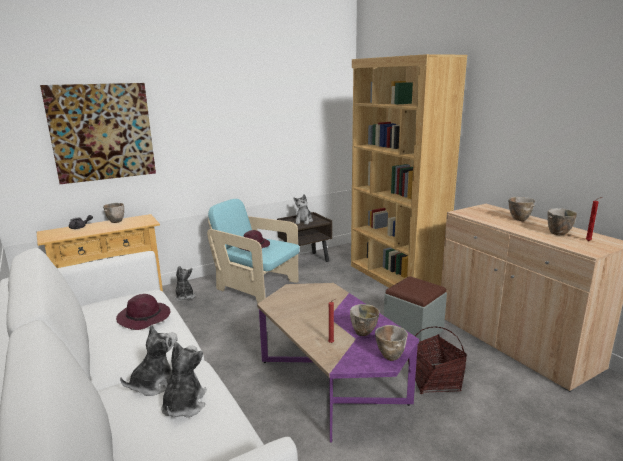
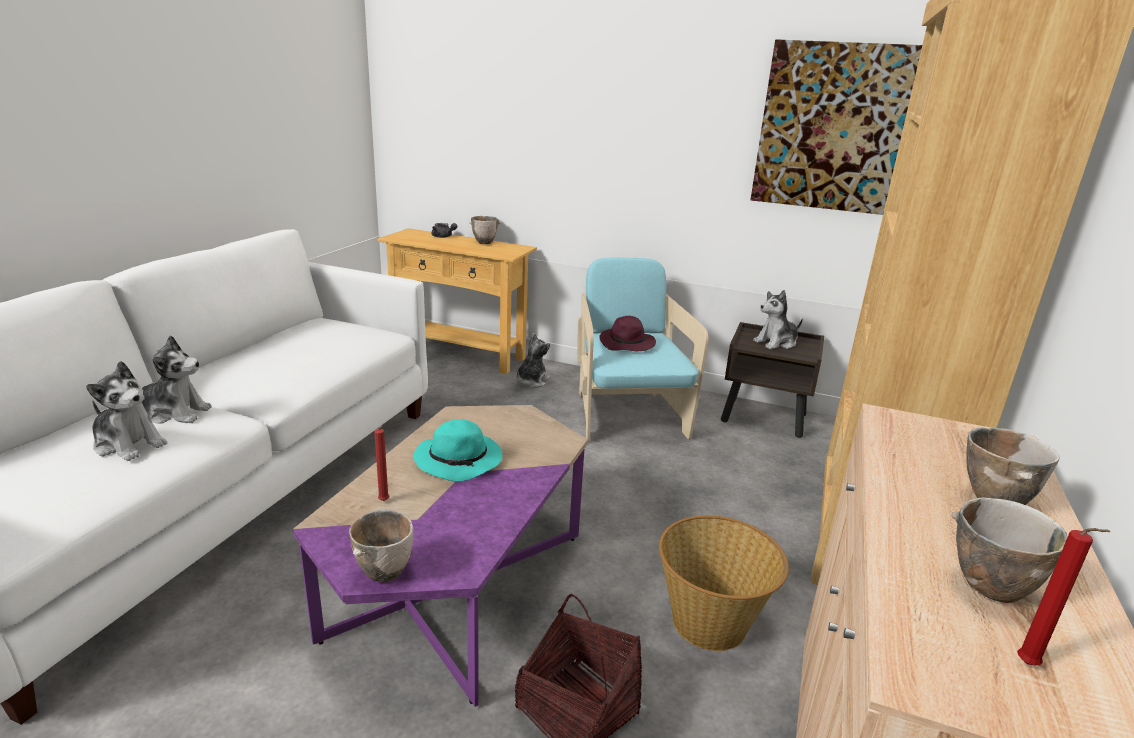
camera: 50 degrees right, 5 degrees up
picture [40,83,156,184] -> picture moved to [751,39,922,215]
purple hat [116,294,170,330] -> none
plush toy [162,342,207,417] -> plush toy turned 60 degrees clockwise [86,361,167,461]
bowl [350,304,379,336] -> none
grey ottoman [384,276,447,342] -> basket [659,515,789,651]
none -> turquoise hat [413,419,502,482]

